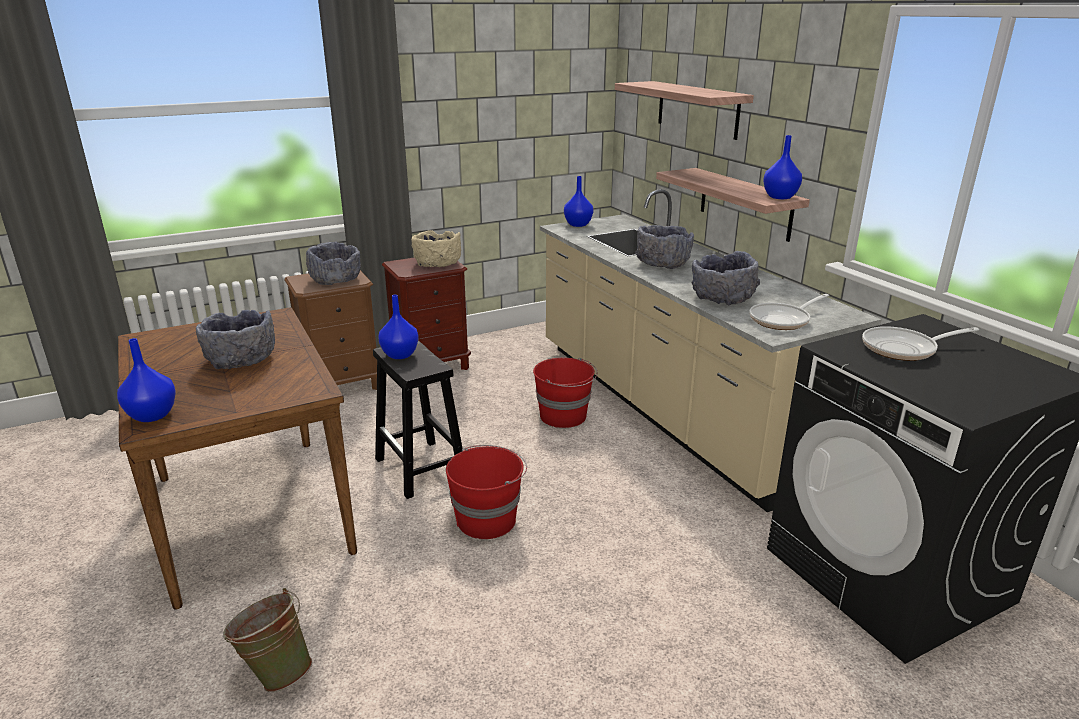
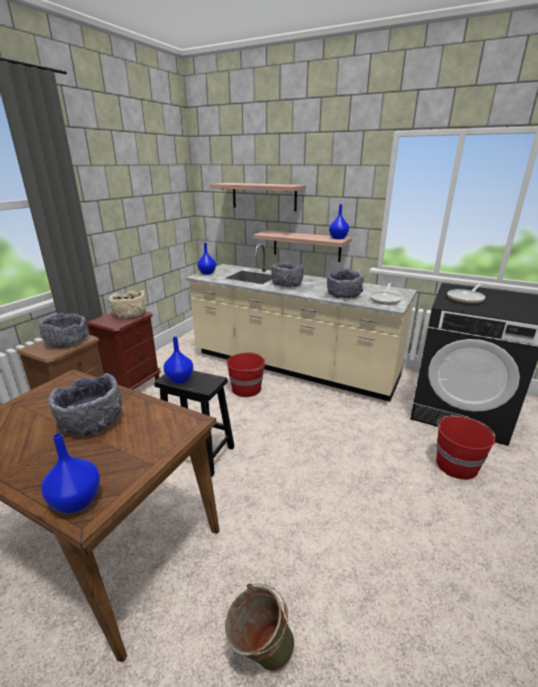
camera: 35 degrees left, 0 degrees up
red bucket [446,445,527,539] -> red bucket moved to [436,416,495,480]

